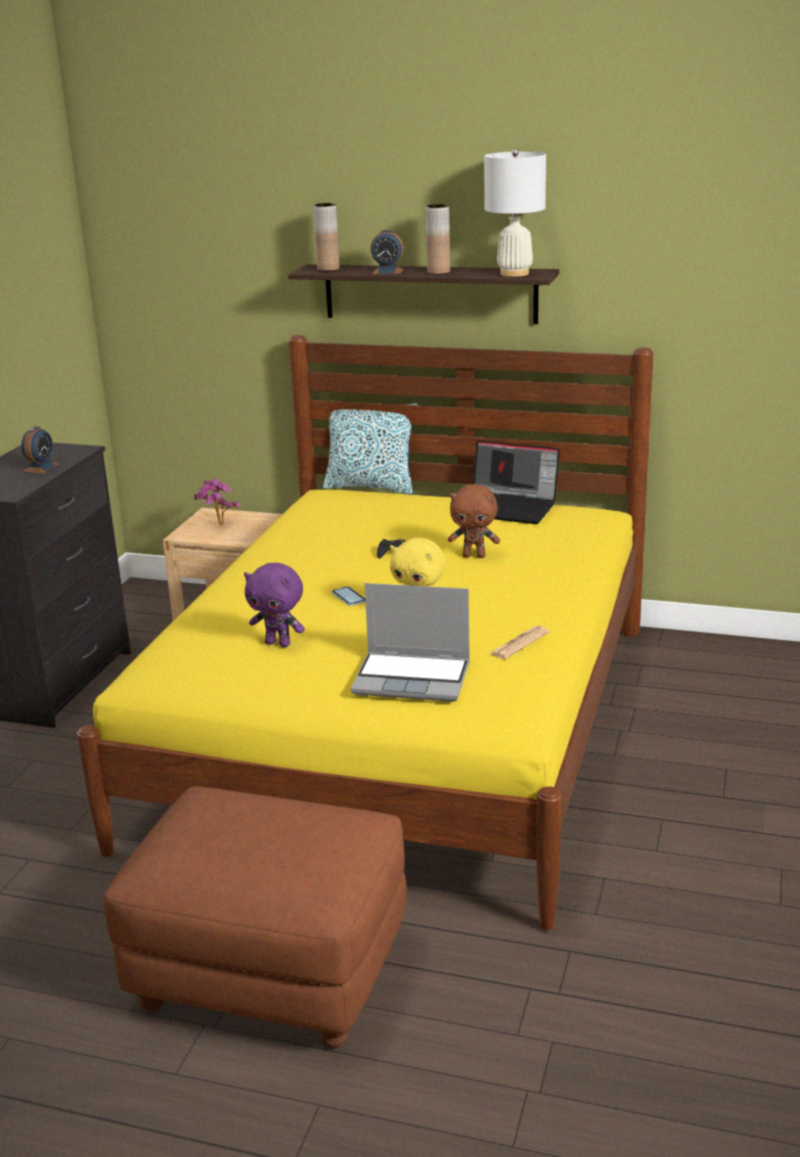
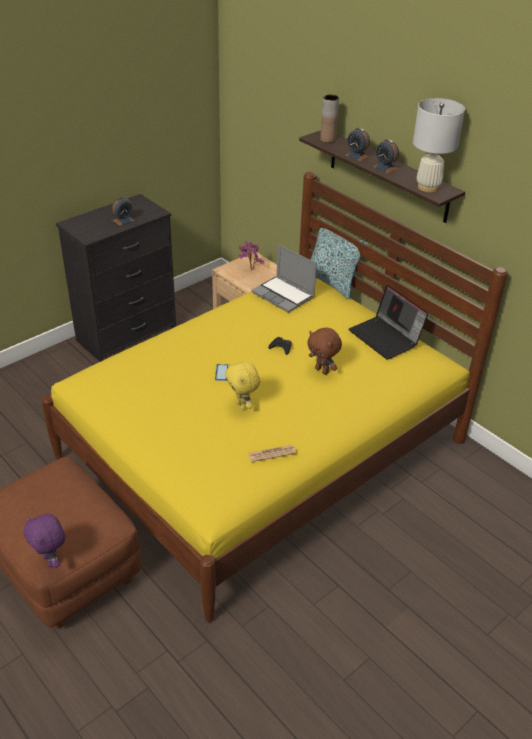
camera: 30 degrees right, 15 degrees up
purple plush toy [244,563,305,647] -> purple plush toy moved to [24,514,65,568]
laptop [351,583,470,702] -> laptop moved to [251,244,317,313]
brown vase [426,204,450,274] -> alarm clock [373,139,399,174]

